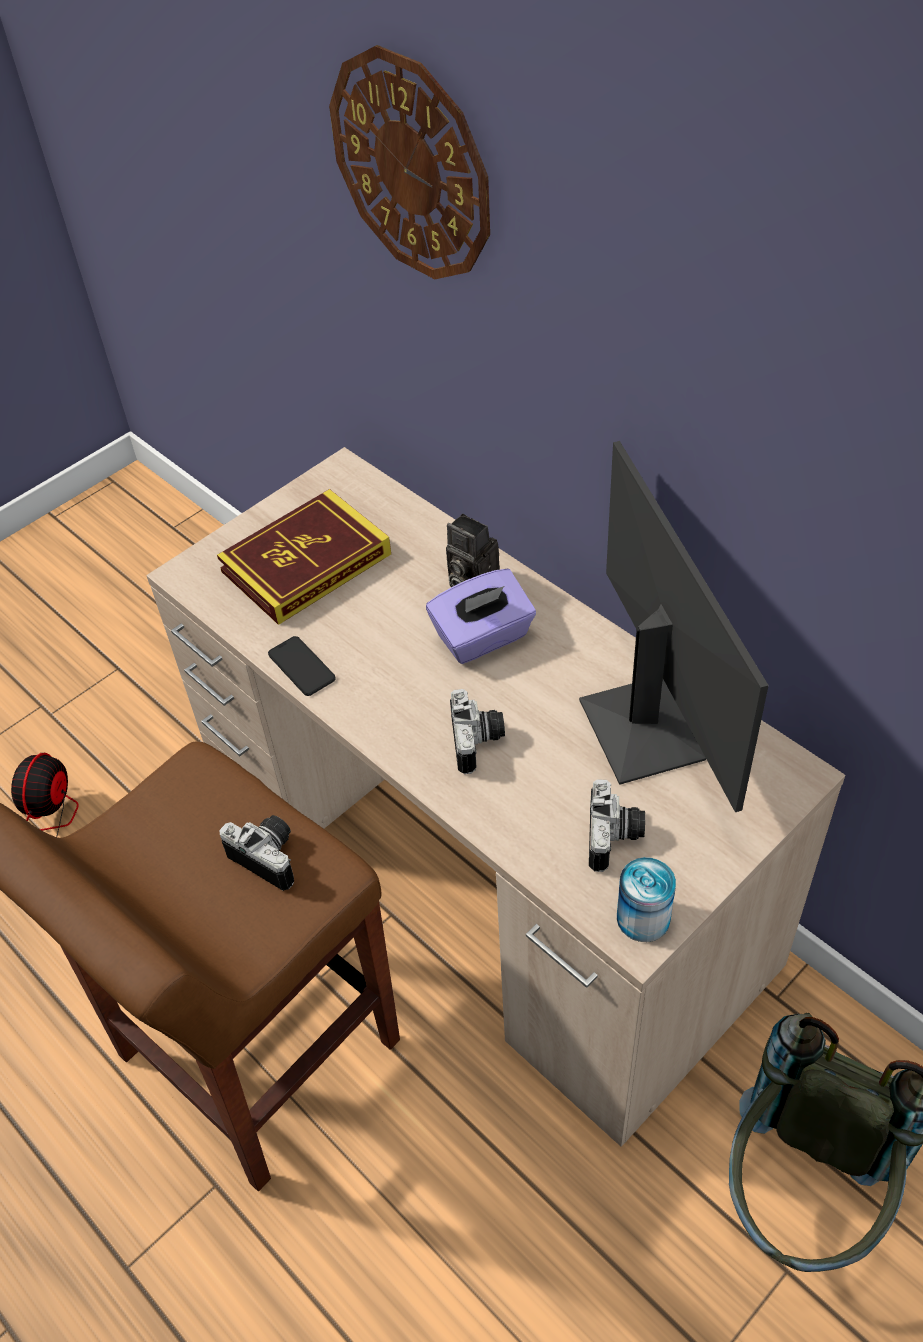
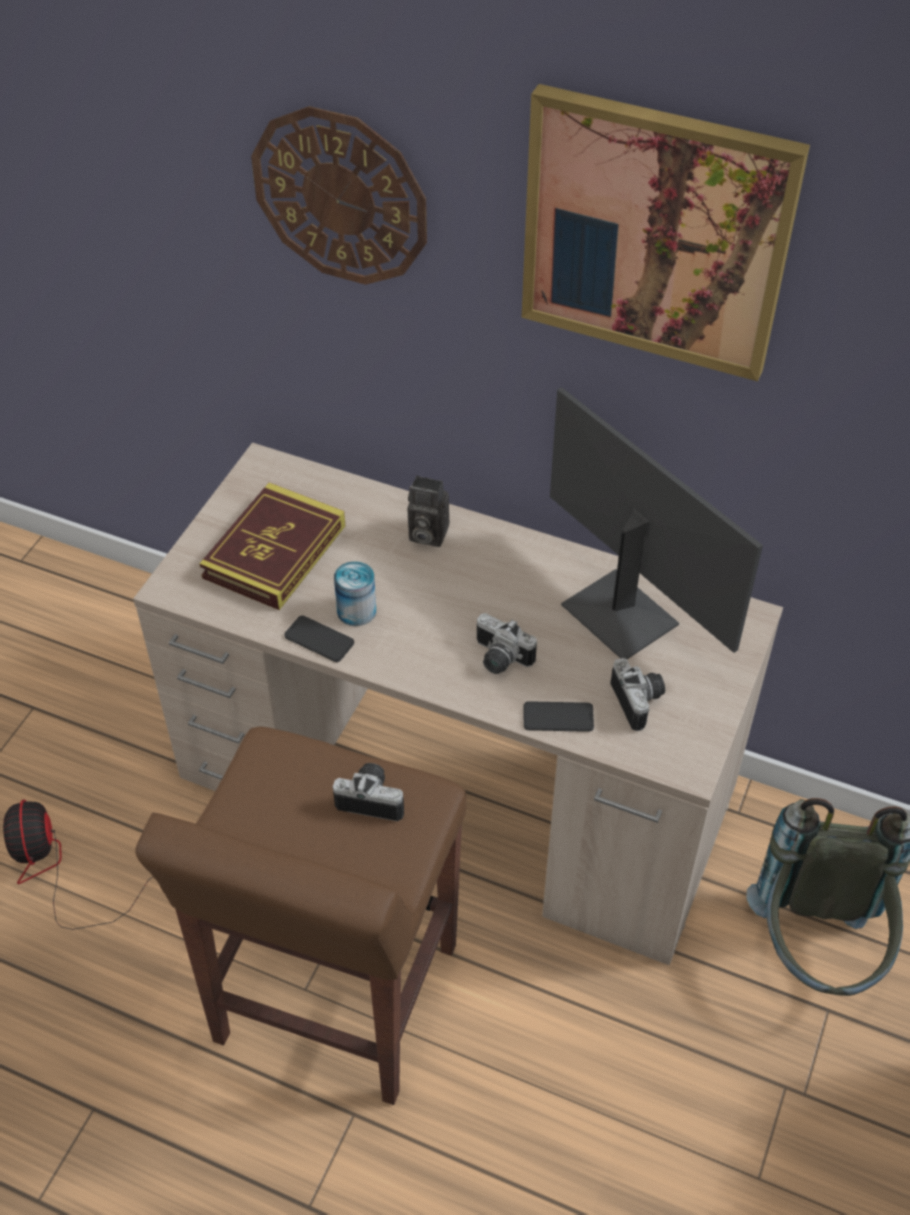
camera: 25 degrees left, 0 degrees up
purple tissue box [426,569,536,664] -> none
camera [450,689,505,774] -> camera turned 150 degrees clockwise [476,613,537,674]
can [617,857,676,942] -> can moved to [334,561,376,626]
none -> picture [521,84,810,381]
none -> phone [524,701,594,732]

